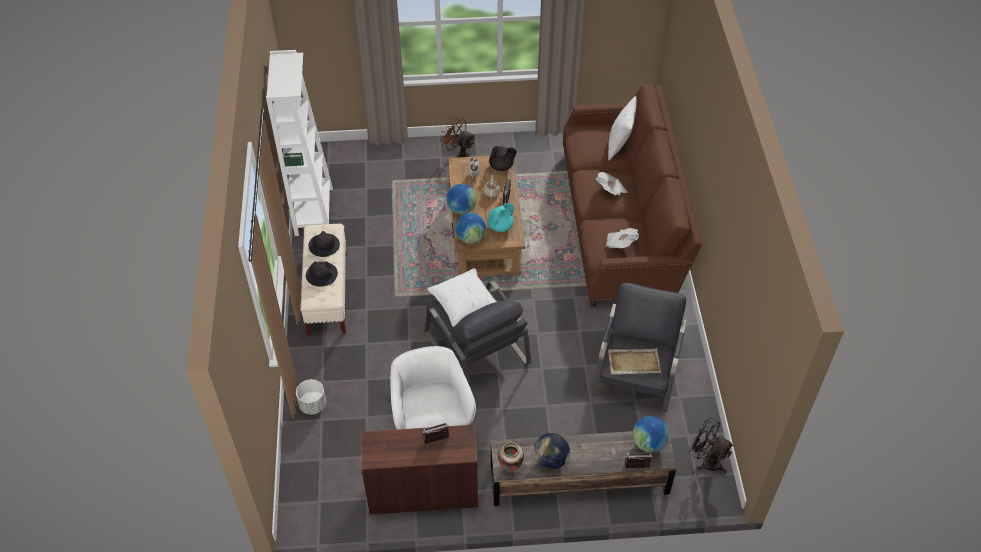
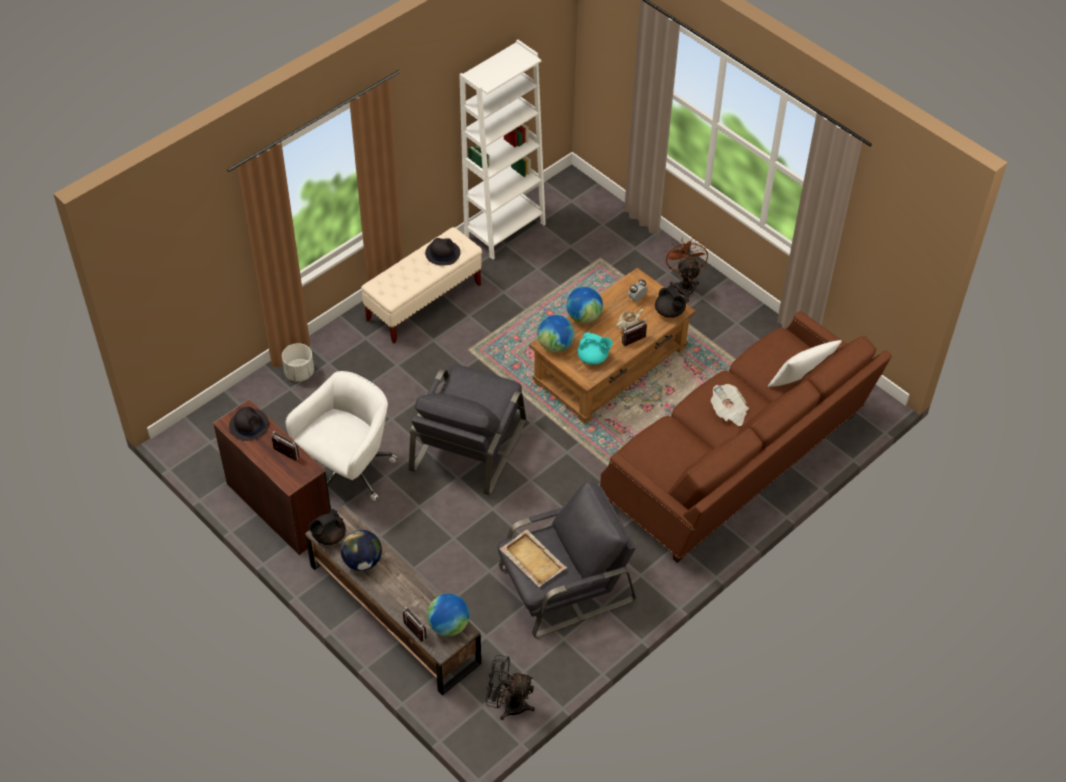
camera: 50 degrees right, 0 degrees up
black hat [306,261,338,287] -> black hat moved to [229,407,269,441]
white pillow [427,268,497,327] -> none
vase [498,442,524,472] -> black teapot [309,509,346,545]
newspaper [606,228,639,248] -> none
black fan [689,418,733,473] -> black fan turned 75 degrees counterclockwise [485,655,535,720]

